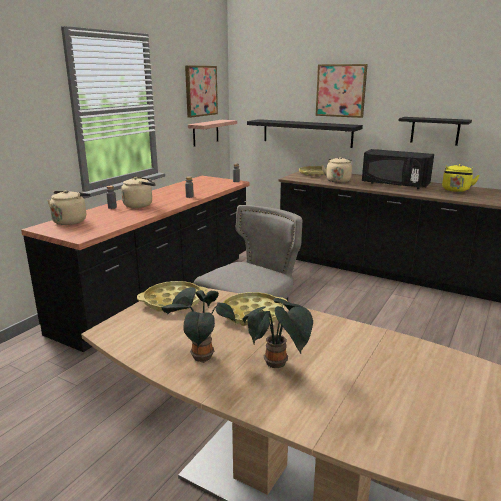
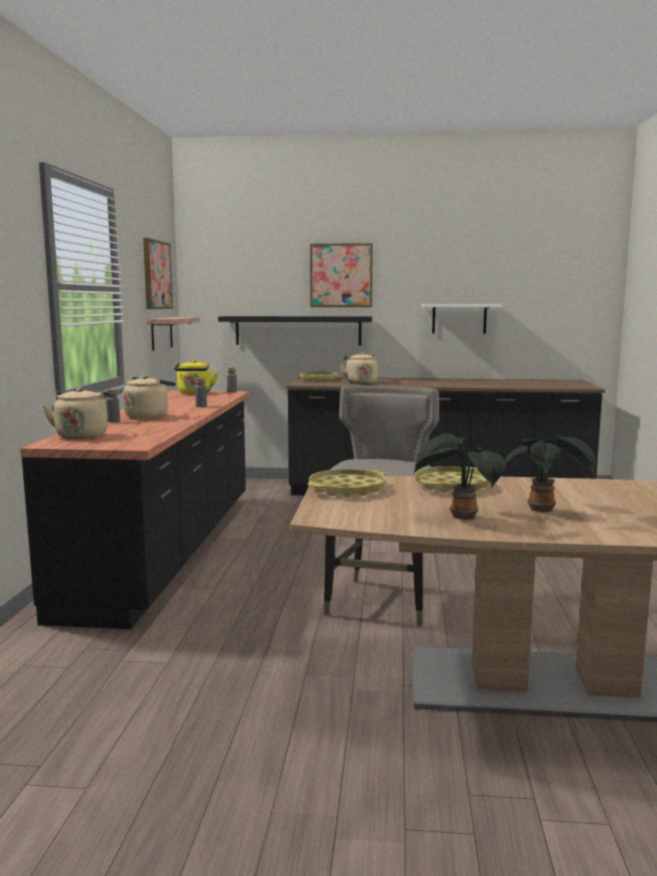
camera: 25 degrees left, 10 degrees down
black microwave [362,149,434,189] -> none
black shelf [399,117,472,146] -> white shelf [422,304,502,334]
yellow kettle [442,164,480,192] -> yellow kettle moved to [174,360,219,394]

